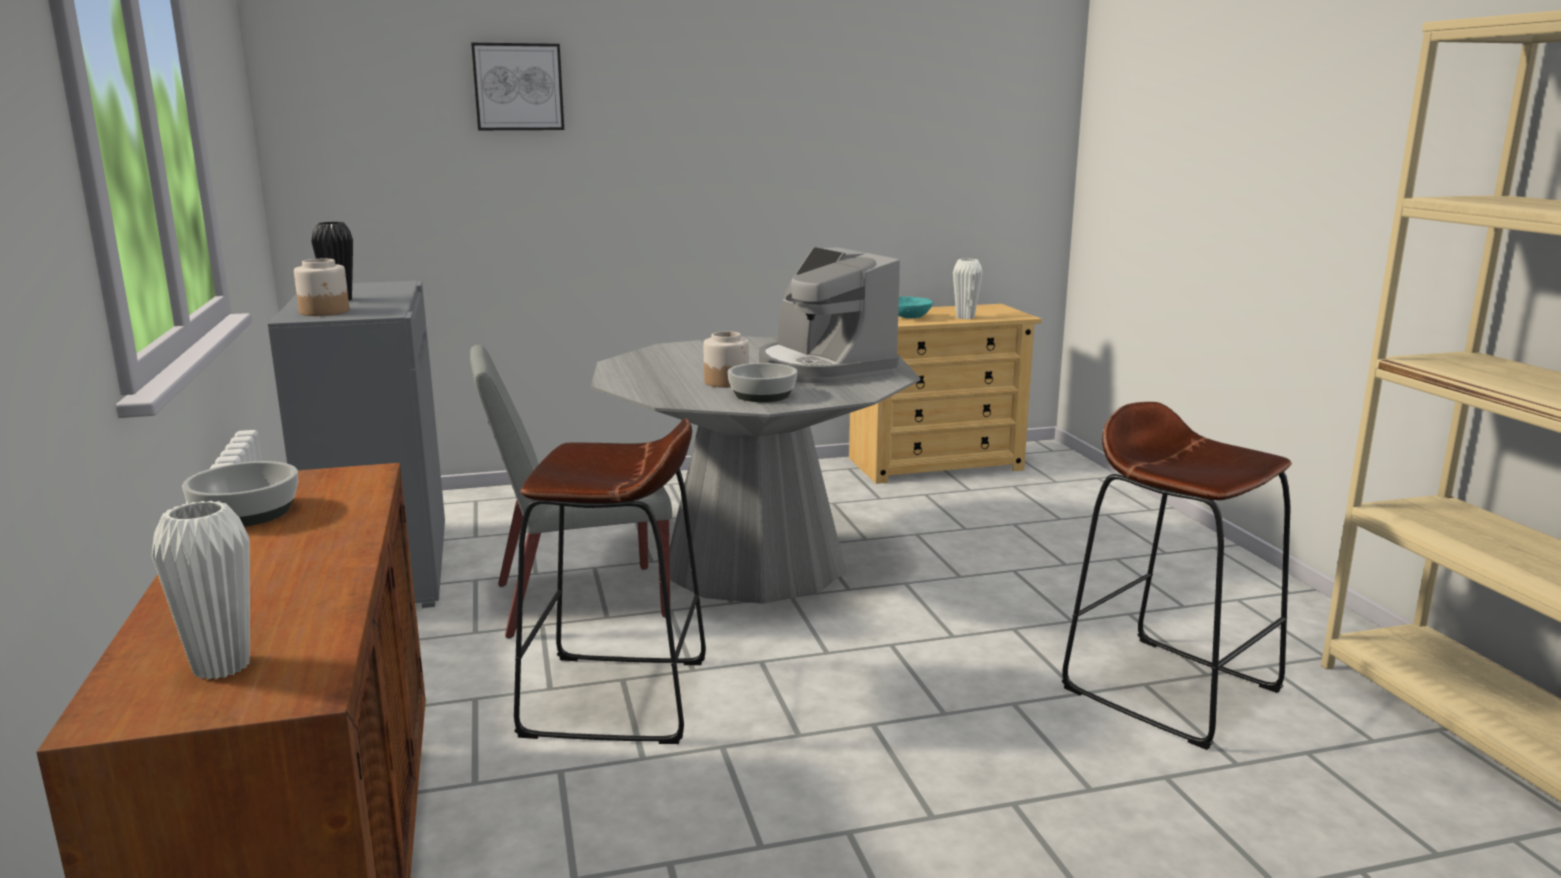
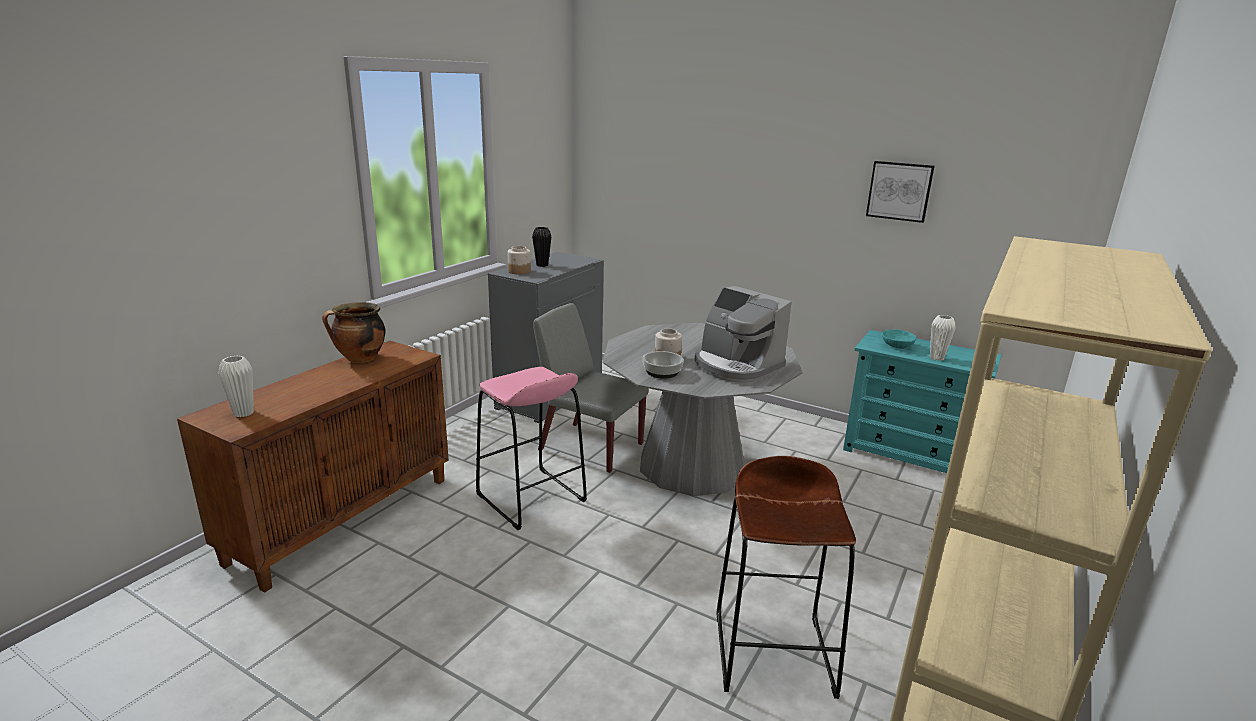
camera: 45 degrees right, 5 degrees up
bowl [182,461,298,527] -> cooking pot [322,302,386,363]
picture [471,43,564,130] -> picture moved to [866,161,935,223]
brown stool [514,418,706,744] -> pink stool [476,367,587,530]
coffee machine [759,247,900,383] -> coffee machine turned 60 degrees counterclockwise [694,286,791,383]
beige dresser [849,304,1042,484] -> turquoise dresser [843,330,1001,473]

